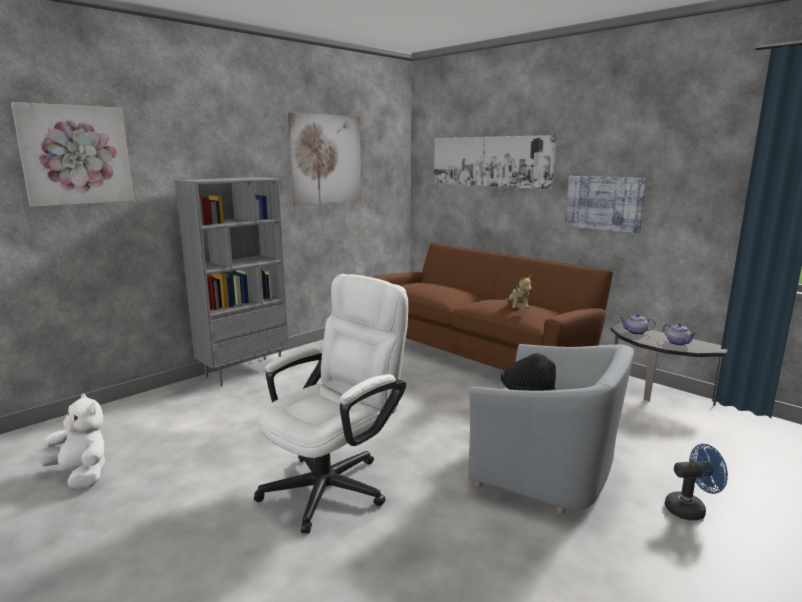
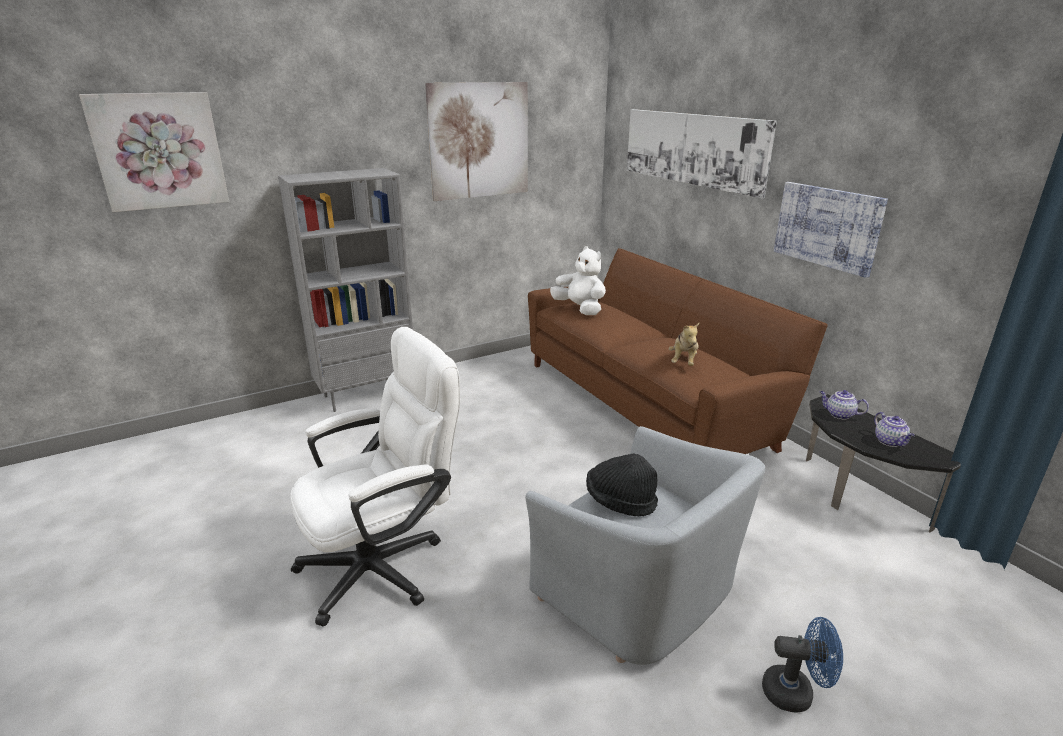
camera: 15 degrees right, 10 degrees up
white plush toy [36,394,105,489] -> white plush toy moved to [550,246,606,315]

